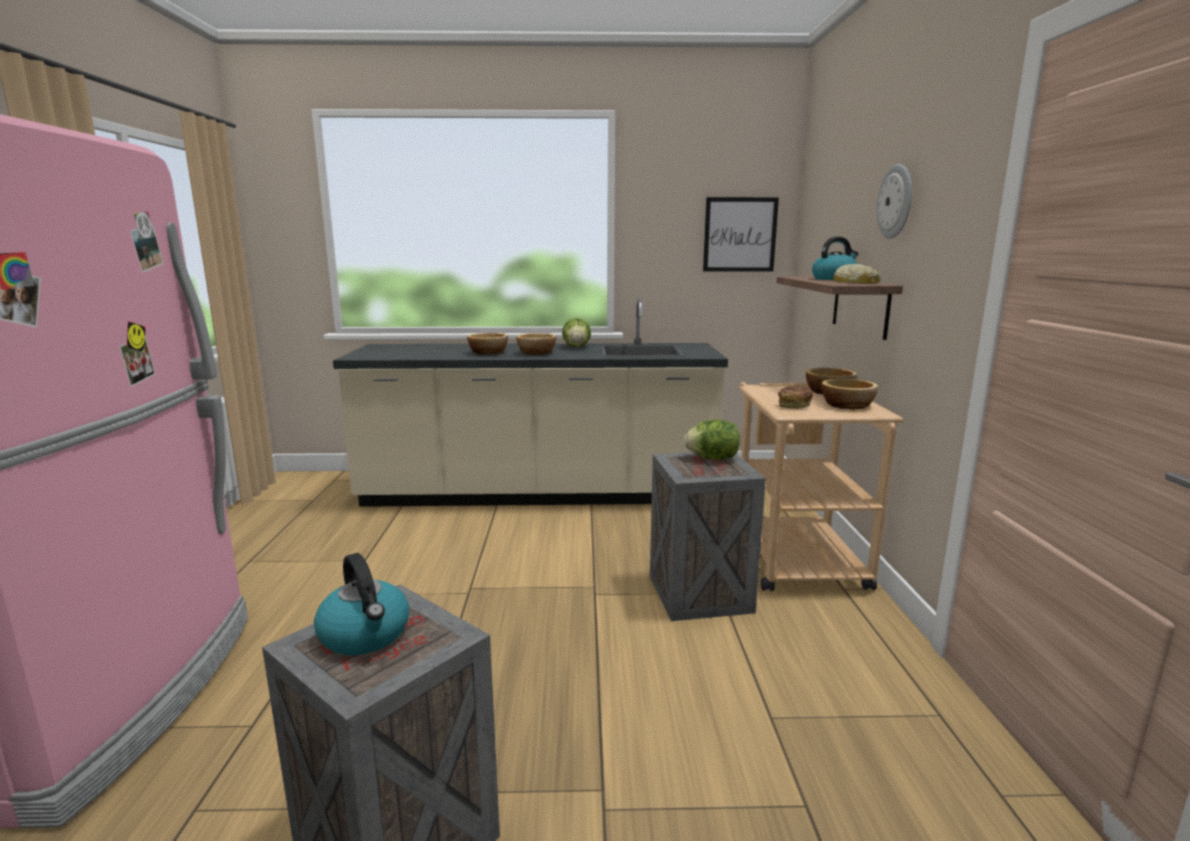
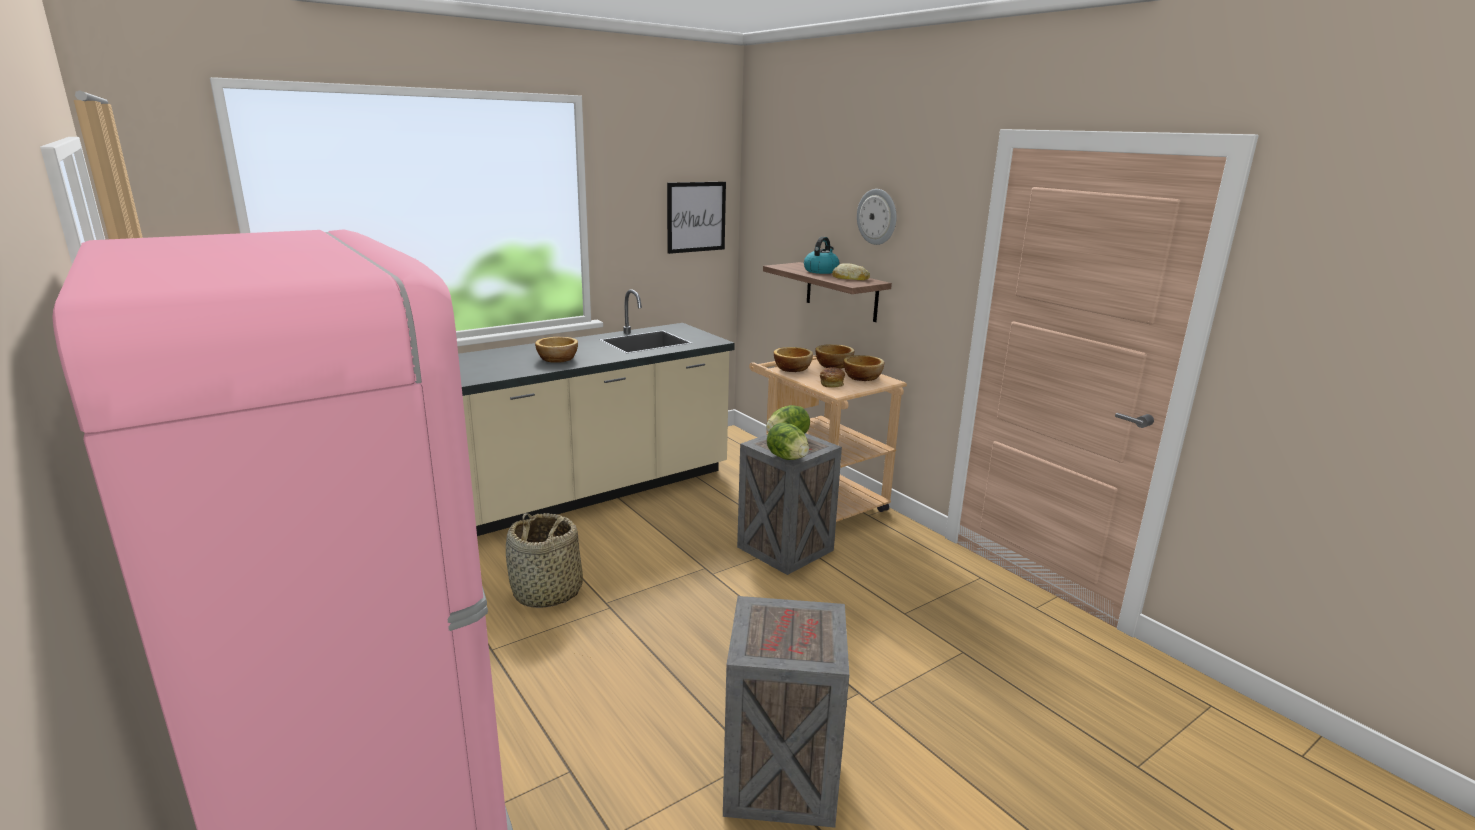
camera: 35 degrees left, 5 degrees up
kettle [314,553,409,655] -> none
bowl [467,333,508,355] -> bowl moved to [774,347,813,372]
lettuce [562,318,591,347] -> lettuce moved to [767,423,809,460]
none -> basket [506,513,583,608]

